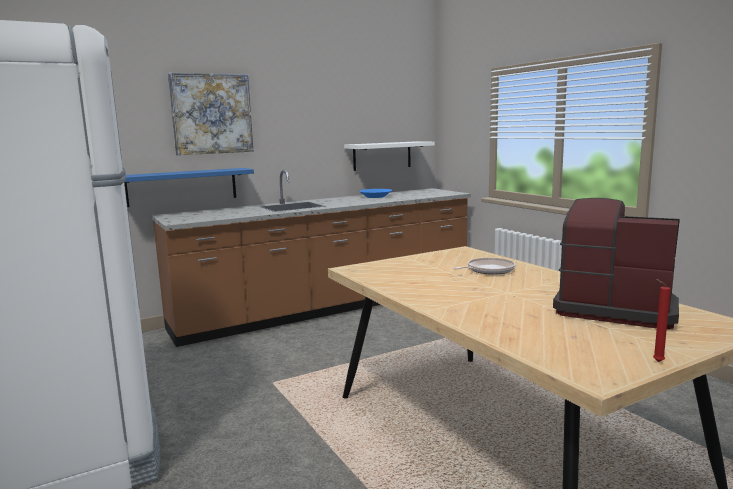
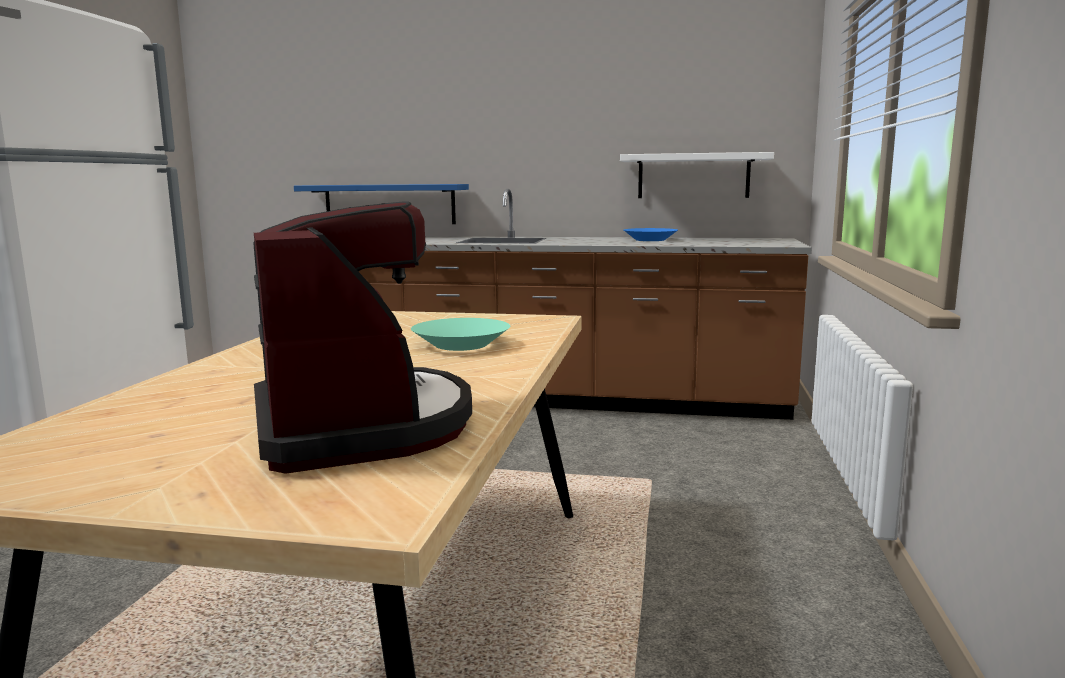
camera: 40 degrees right, 0 degrees up
picture [168,73,253,155] -> none
frying pan [453,258,515,275] -> turquoise bowl [411,318,510,351]
red candle [653,279,670,362] -> none

